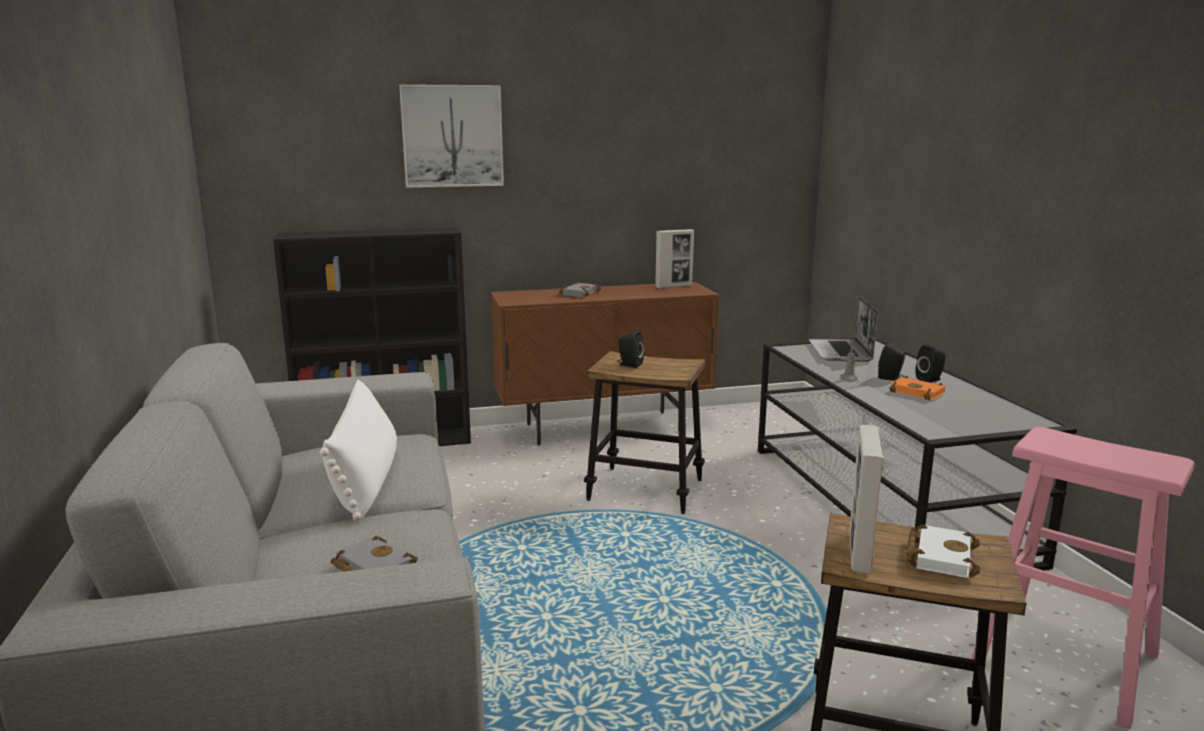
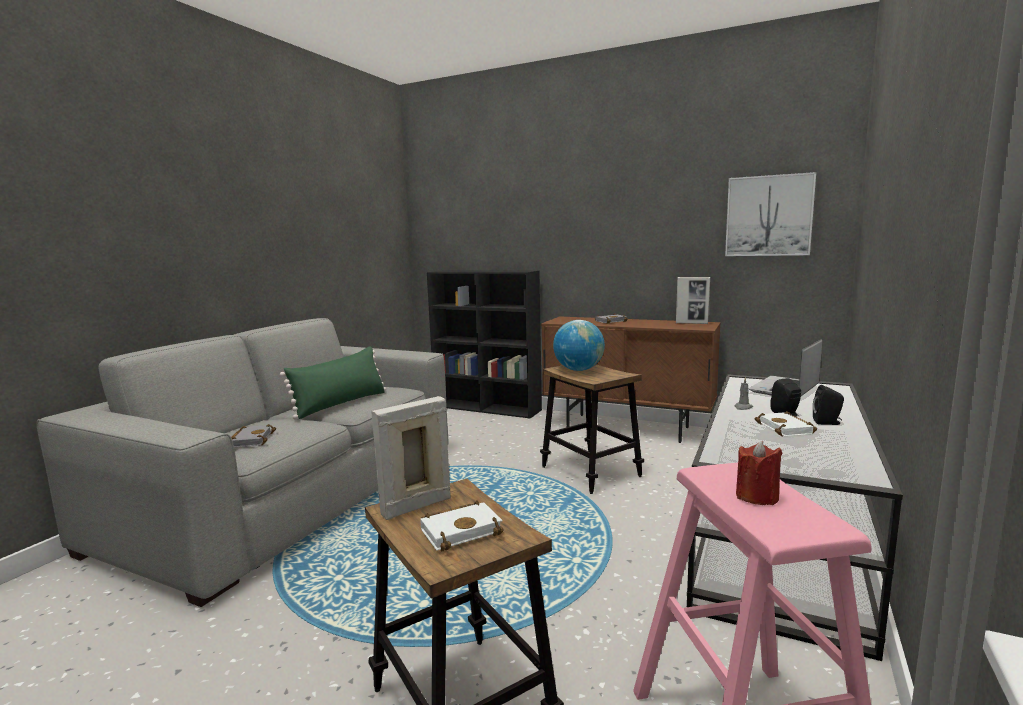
camera: 40 degrees right, 5 degrees down
white pillow [320,380,397,521] -> green pillow [280,346,386,419]
picture [399,84,504,188] -> picture moved to [725,172,816,256]
black speaker [618,331,644,368] -> globe [553,320,605,371]
orange book [889,375,945,400] -> white book [754,411,817,436]
none -> red candle [736,441,783,505]

